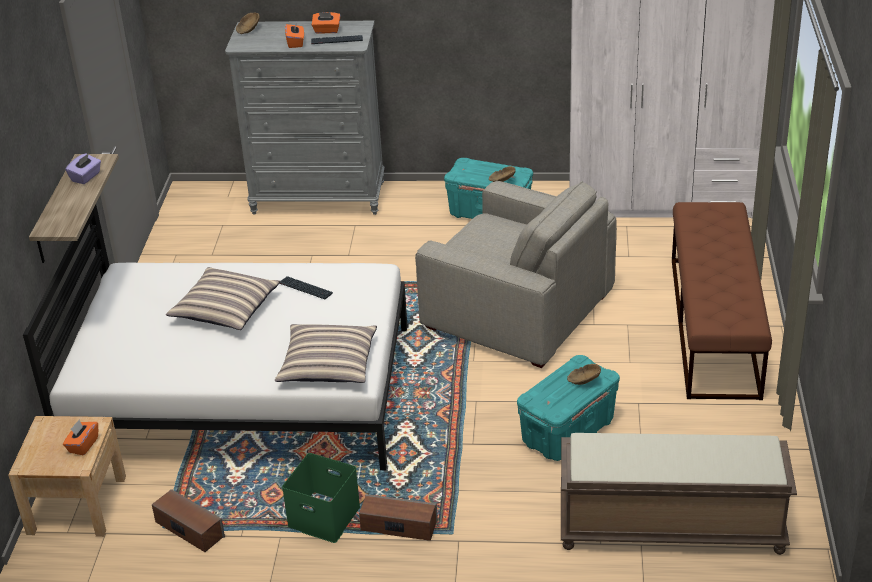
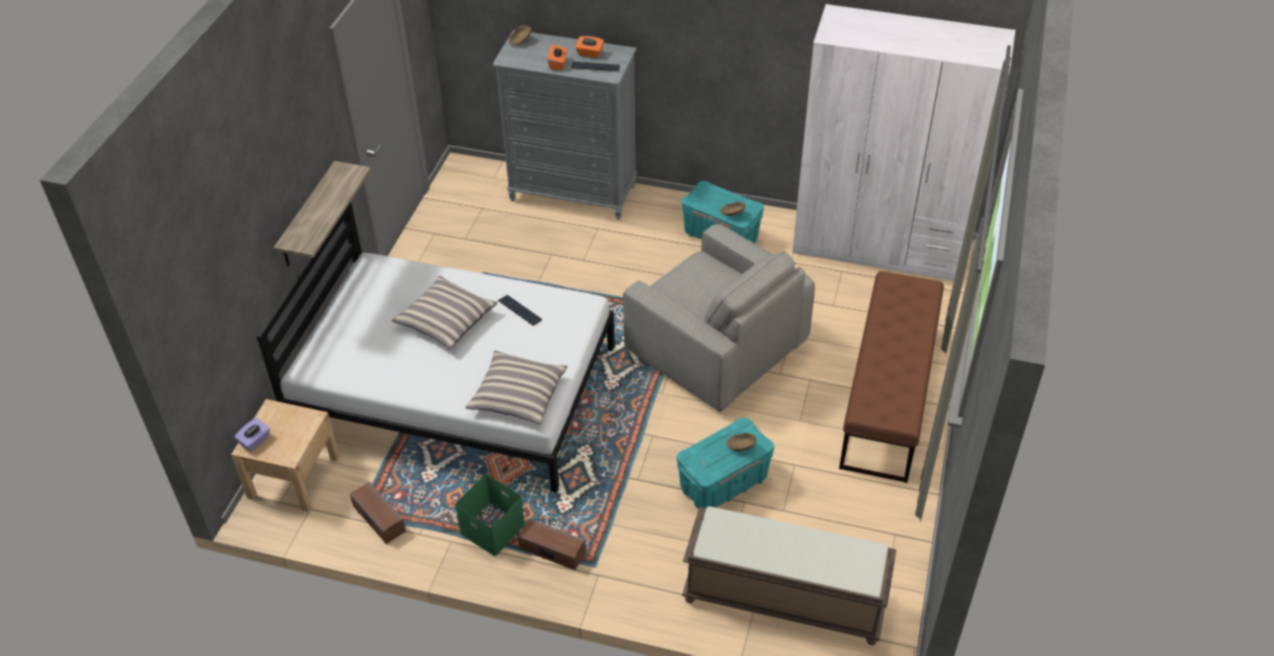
camera: 10 degrees right, 10 degrees up
orange tissue box [63,420,98,456] -> none
purple tissue box [66,153,101,184] -> purple tissue box moved to [234,418,270,451]

